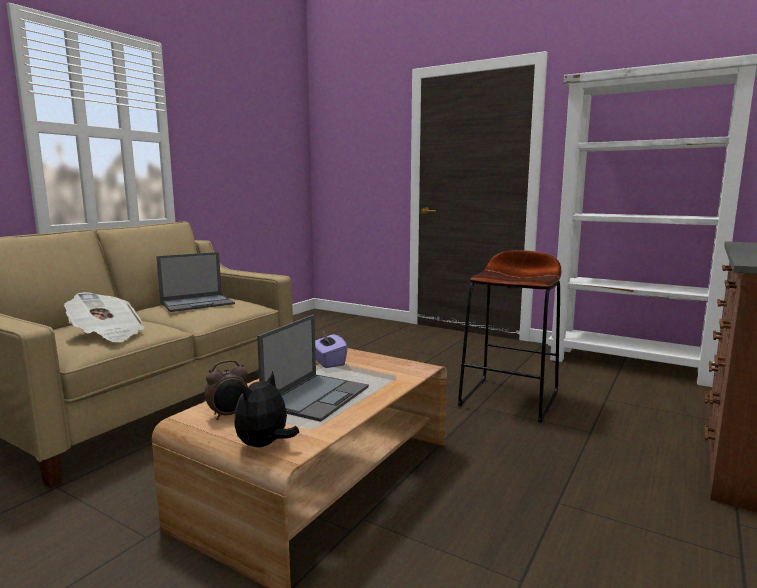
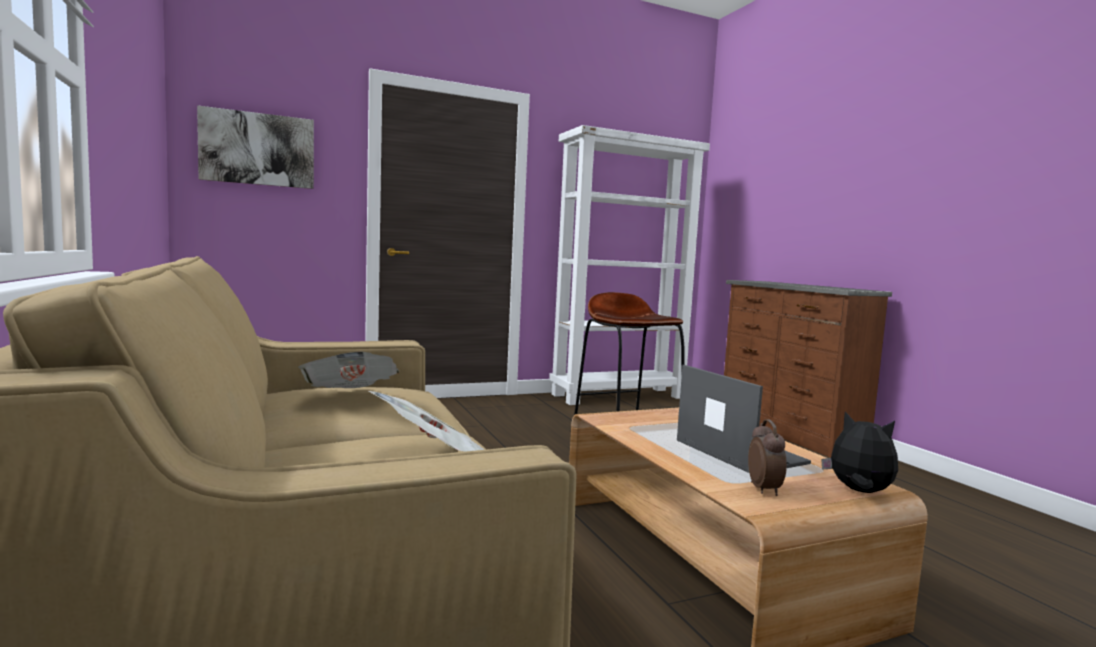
camera: 55 degrees left, 5 degrees down
laptop [156,252,235,312] -> newspaper [298,352,399,388]
plush toy [234,372,299,447] -> plush toy turned 150 degrees clockwise [821,412,898,493]
purple tissue box [315,330,348,368] -> none
none -> picture [197,105,314,189]

